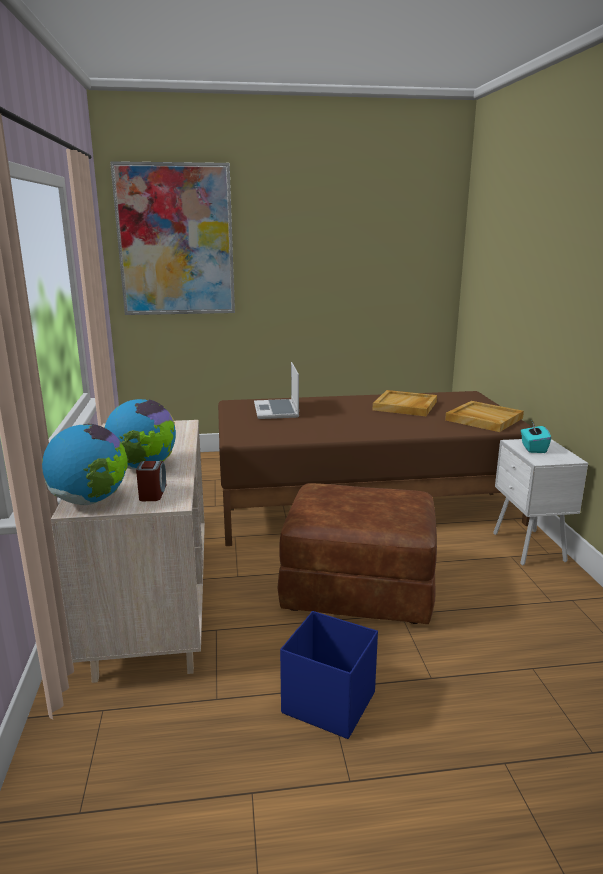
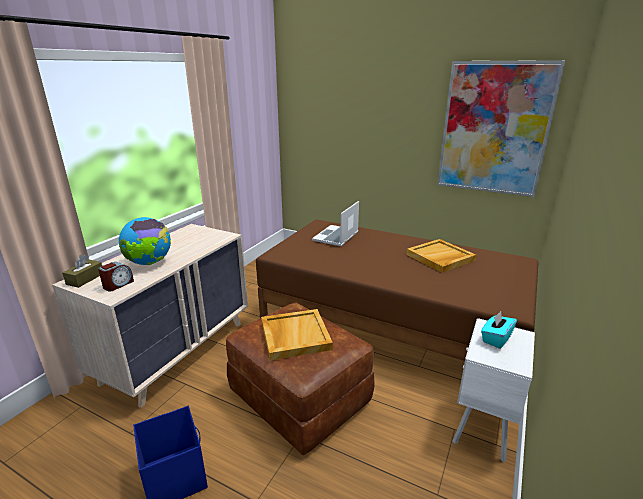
camera: 35 degrees right, 5 degrees up
globe [42,423,128,505] -> brown tissue box [62,255,102,288]
picture [110,161,235,315] -> picture moved to [437,60,565,197]
beige tray [445,401,524,432] -> beige tray moved to [261,309,333,360]

